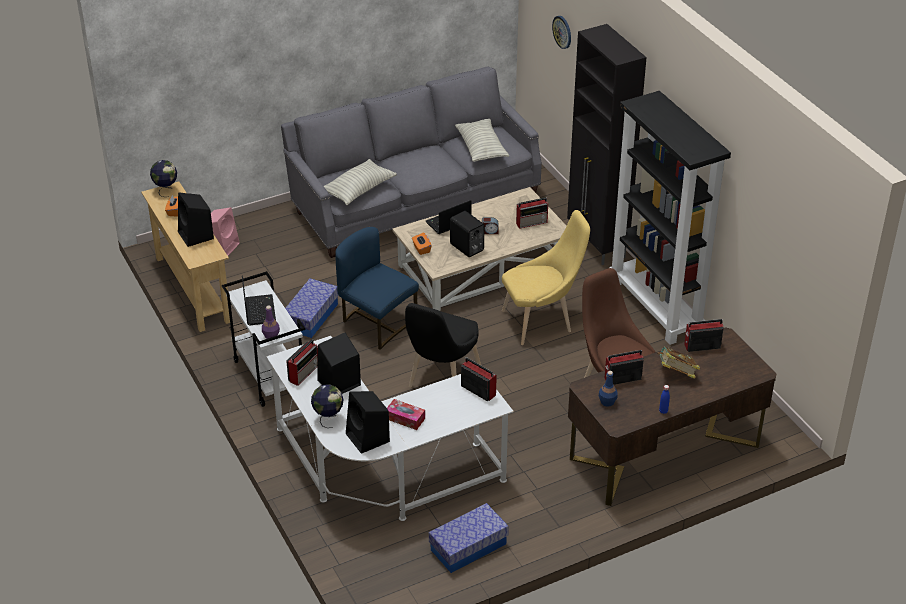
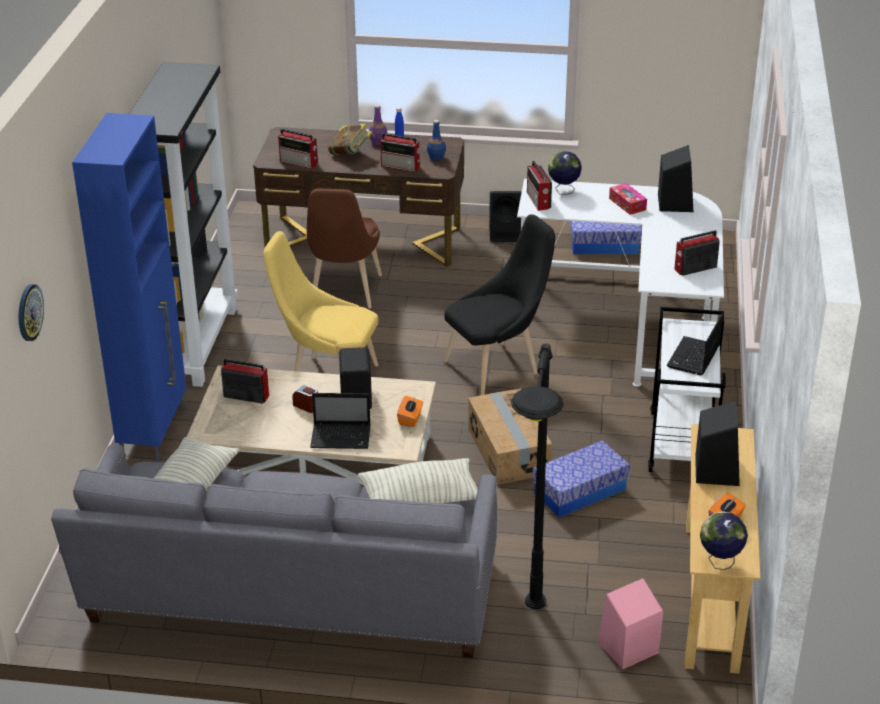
camera: 145 degrees left, 5 degrees down
purple bottle [262,306,280,339] -> purple bottle moved to [369,105,388,145]
globe [311,384,344,428] -> globe moved to [548,151,582,195]
black speaker [317,333,361,394] -> black speaker moved to [489,191,522,242]
blue chair [335,227,419,350] -> cardboard box [468,389,552,485]
black cabinet [567,24,647,265] -> blue cabinet [72,113,186,462]
none -> black floor lamp [511,343,564,609]

